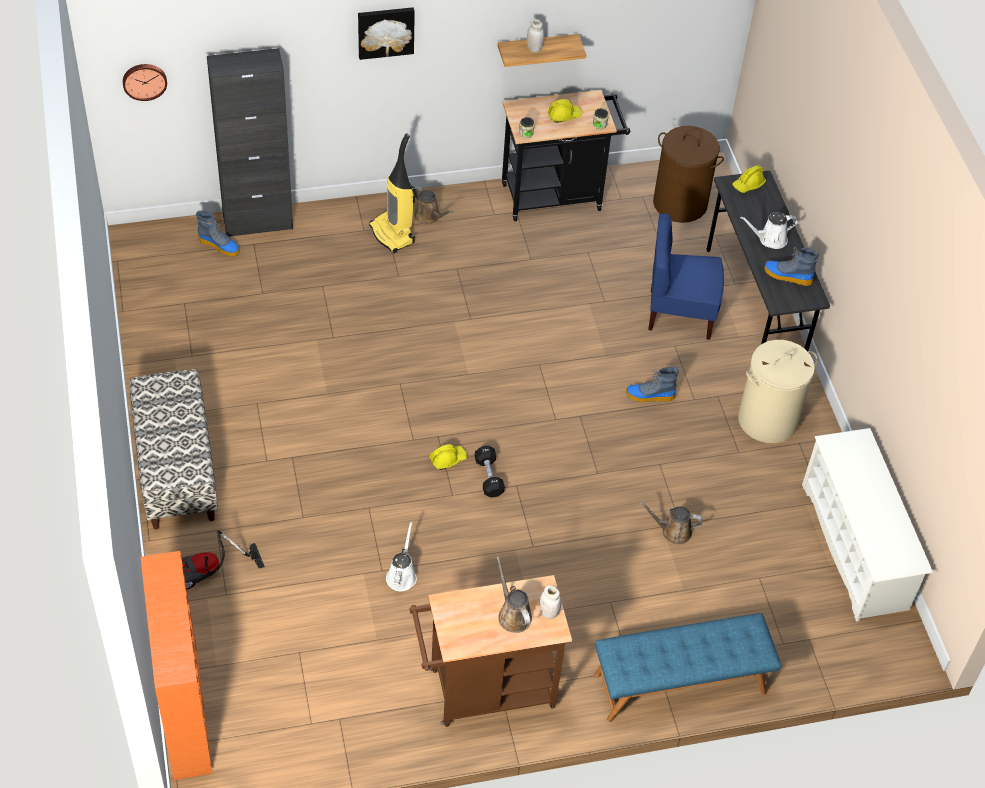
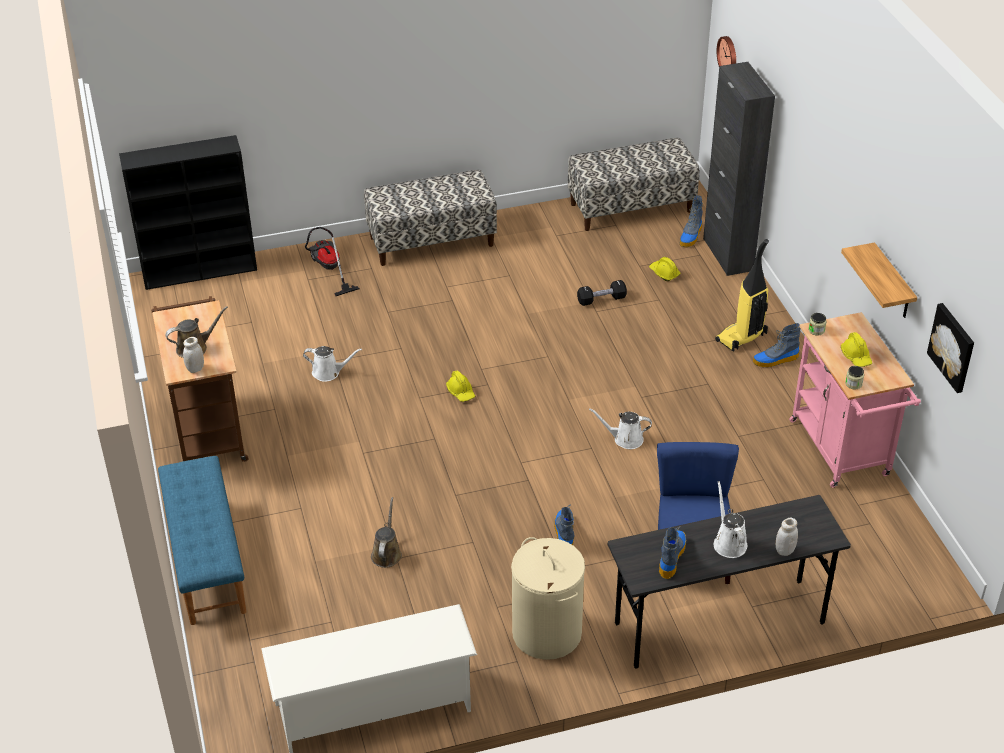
camera: 90 degrees right, 10 degrees down
orange bookcase [141,551,213,780] -> black bookcase [119,135,257,290]
picture [358,7,415,60] -> picture moved to [927,303,974,393]
brown watering can [413,186,453,224] -> boot [753,323,801,368]
black dumbbell [475,446,505,497] -> black dumbbell moved to [577,280,627,306]
black cart [502,90,630,221] -> pink cart [789,312,921,488]
white jar [527,19,544,53] -> white jar moved to [776,518,798,556]
brown laundry basket [653,126,724,223] -> none
yellow hard hat [732,165,766,193] -> yellow hard hat moved to [649,257,680,281]
none -> bench [568,138,700,231]
none -> white watering can [589,408,652,449]

